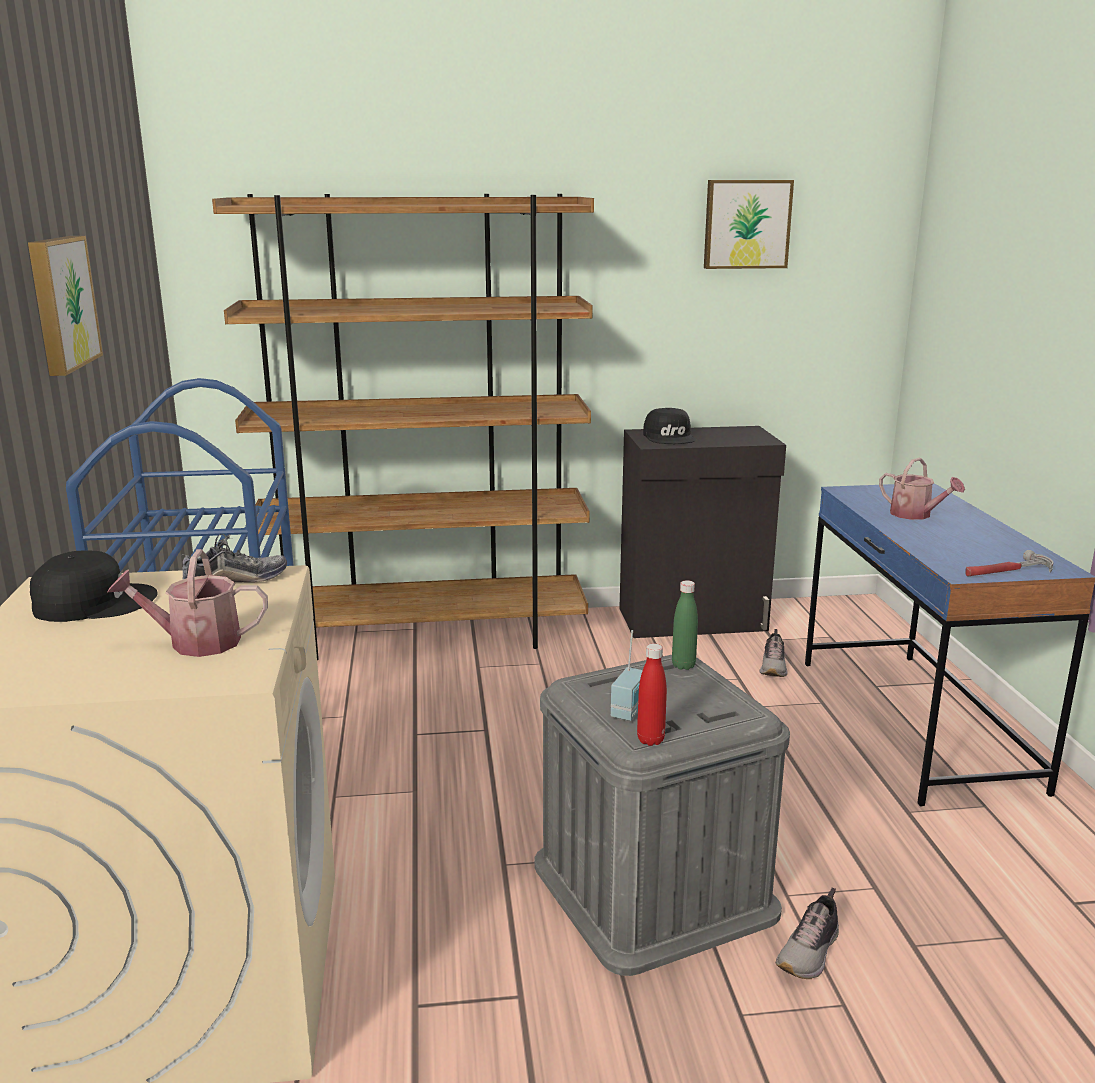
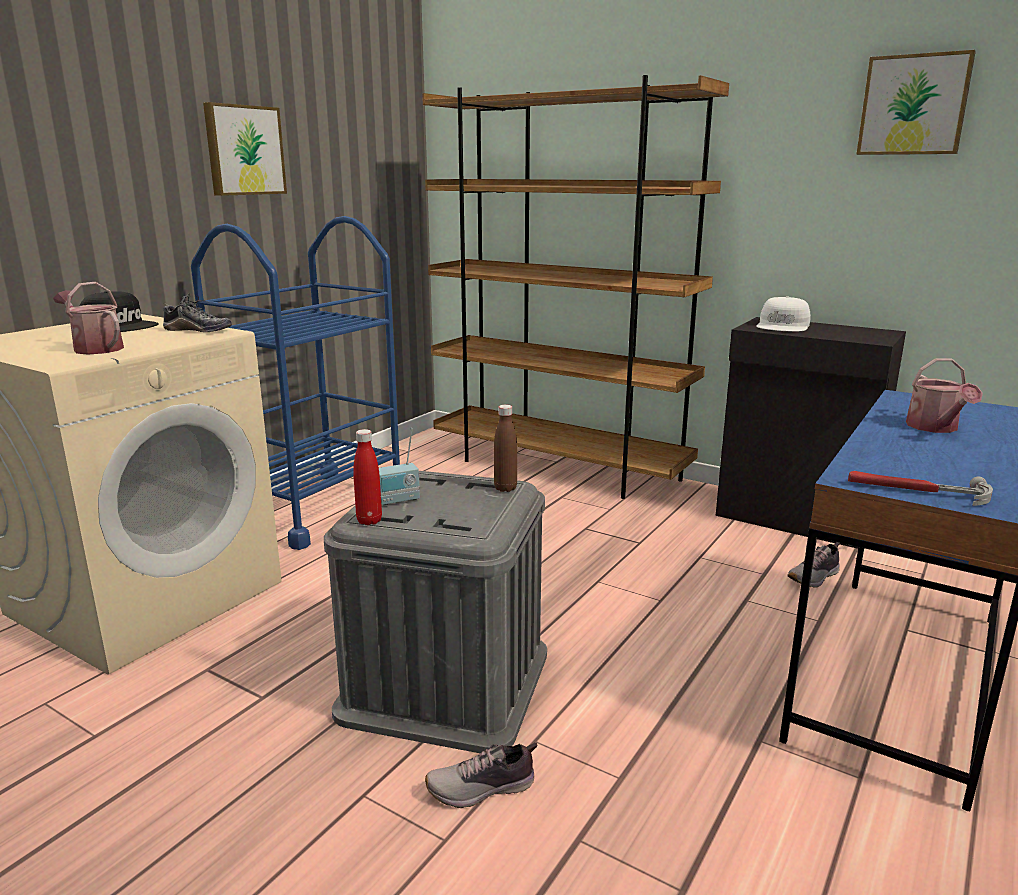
camera: 40 degrees right, 0 degrees up
black cap [643,408,696,444] -> white cap [756,296,811,332]
green bottle [672,580,698,670] -> brown bottle [494,405,517,492]

